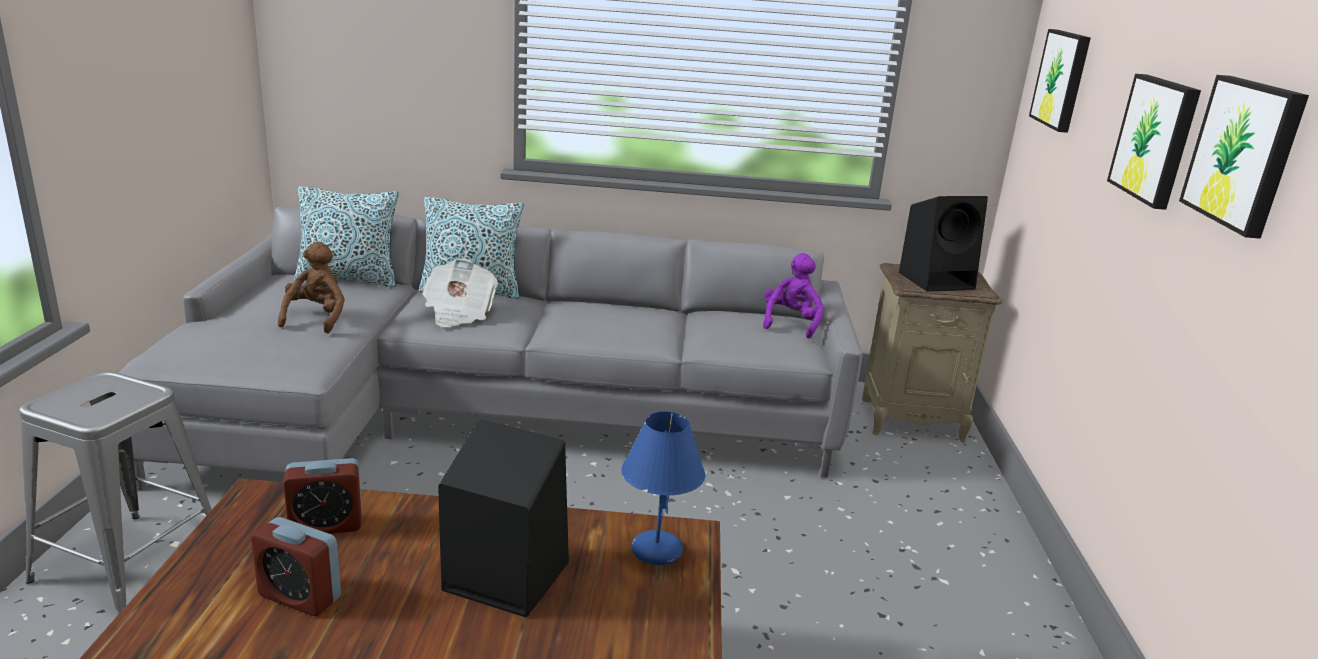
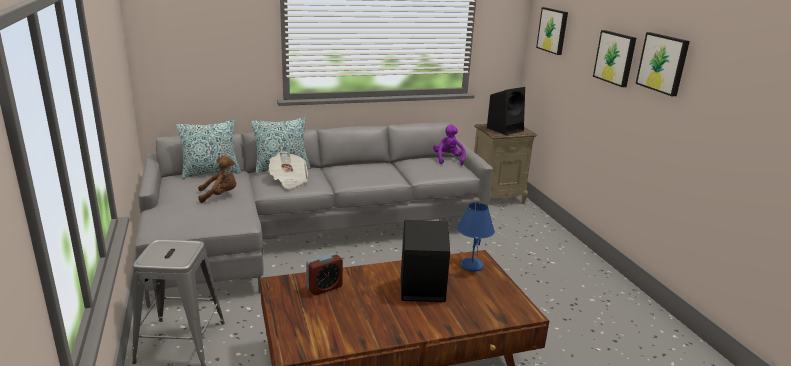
camera: 20 degrees left, 0 degrees up
alarm clock [251,517,341,616] -> none
brown plush toy [278,242,345,333] -> brown plush toy turned 90 degrees clockwise [198,156,236,203]

